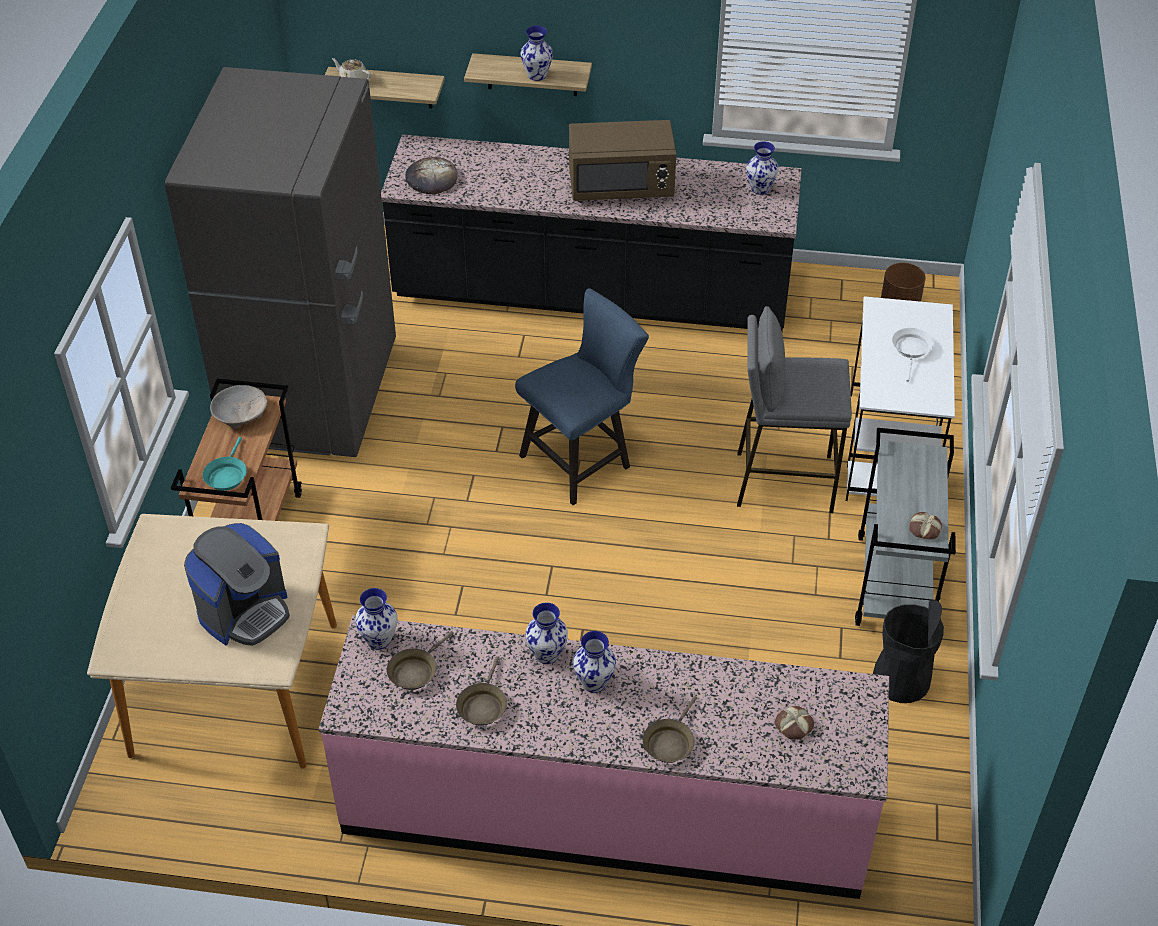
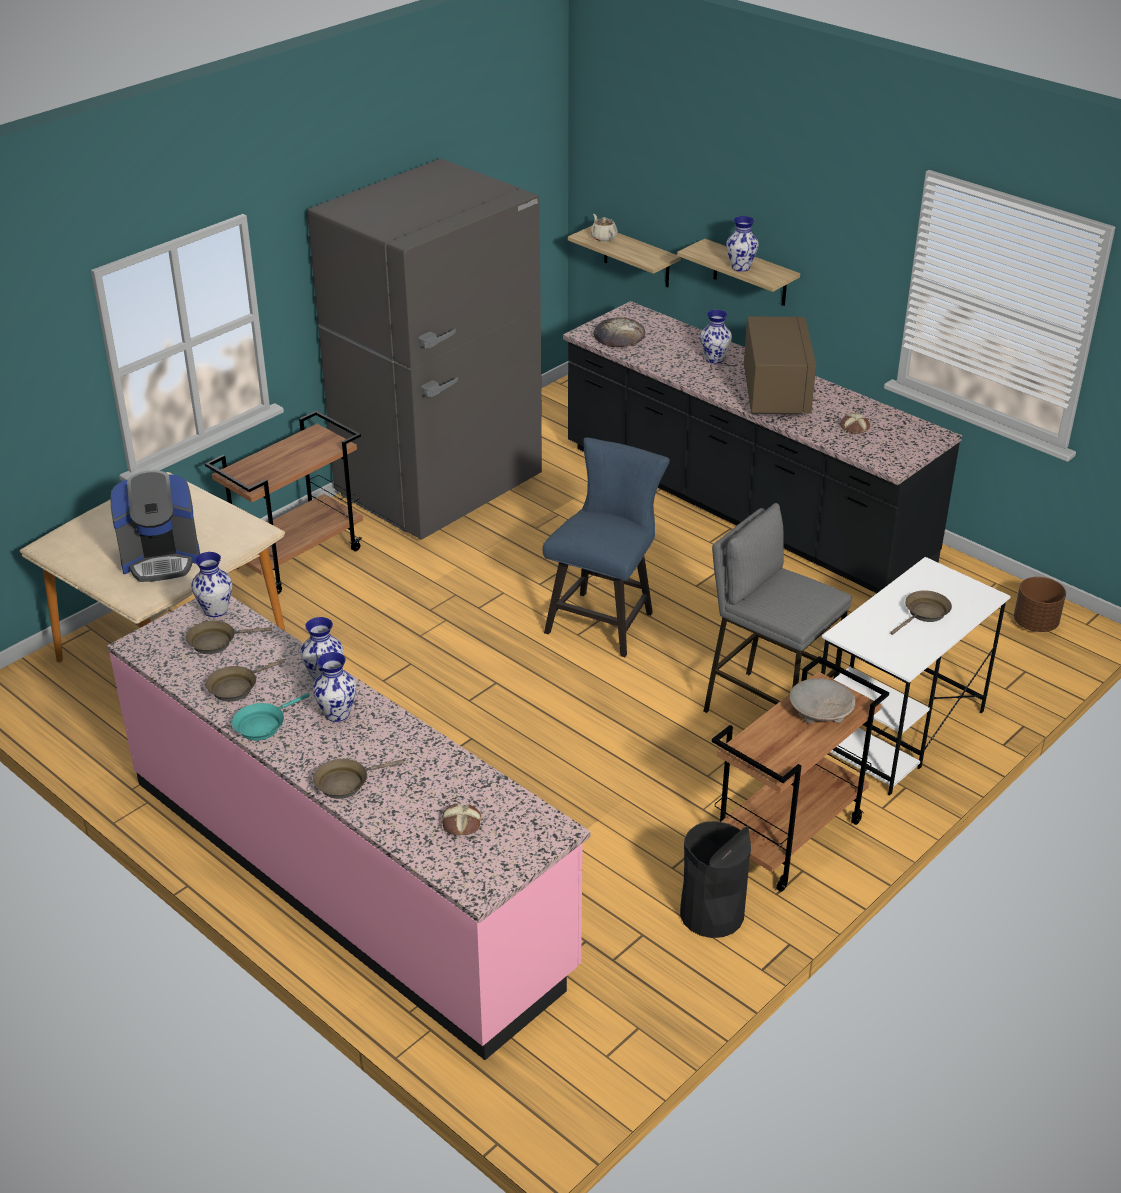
camera: 35 degrees right, 10 degrees down
turquoise frying pan [202,437,247,491] -> turquoise frying pan moved to [232,693,310,741]
beige bowl [210,385,267,429] -> beige bowl moved to [789,678,855,724]
blue chair [515,288,649,505] -> blue chair turned 60 degrees counterclockwise [543,437,670,657]
brown microwave [569,120,676,201] -> brown microwave turned 120 degrees counterclockwise [744,316,816,415]
vase [746,141,779,195] -> vase moved to [700,310,732,364]
grey cart [855,428,956,626] -> brown cart [712,656,889,892]
white frying pan [892,328,933,382] -> brown frying pan [890,590,952,635]
bread [909,512,942,540] -> bread moved to [840,413,870,434]

